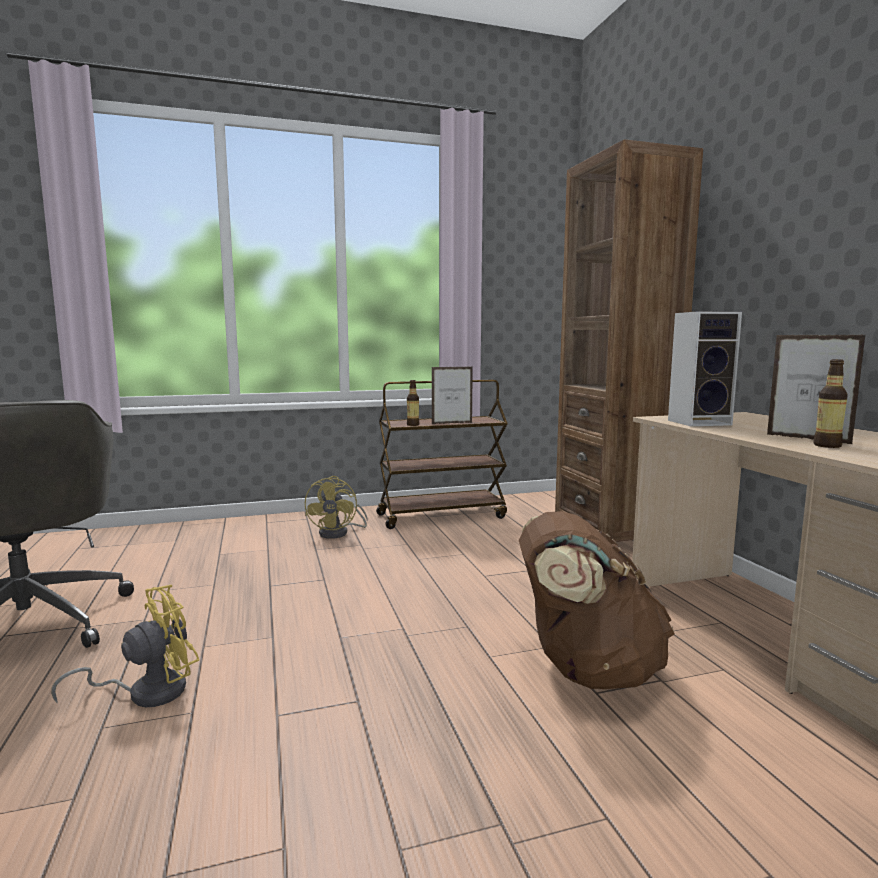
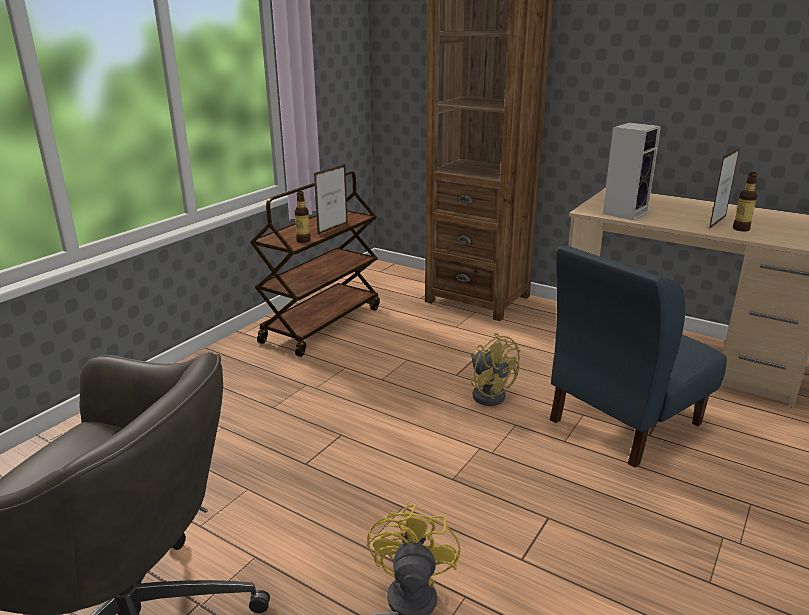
camera: 40 degrees left, 15 degrees up
yellow fan [305,476,368,539] -> yellow fan moved to [471,333,521,406]
brown backpack [519,511,675,689] -> blue chair [549,246,727,468]
picture frame [767,335,866,445] -> picture frame turned 120 degrees clockwise [709,147,740,229]

